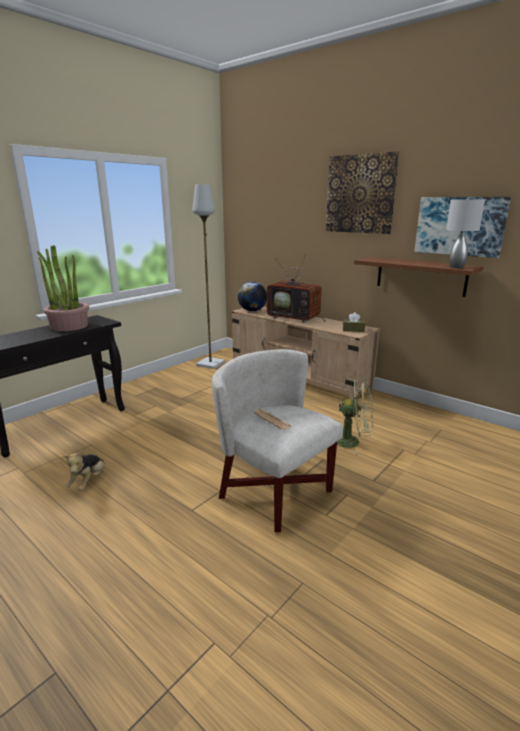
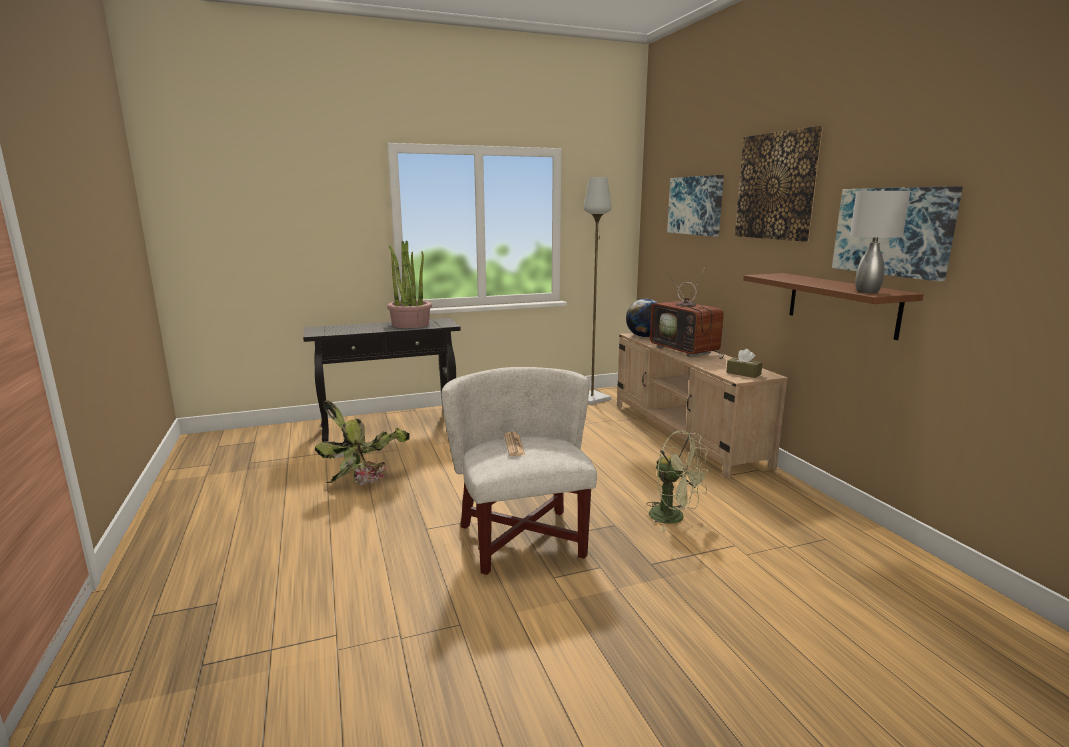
camera: 30 degrees right, 5 degrees down
plush toy [64,451,104,491] -> potted plant [315,401,410,485]
none -> picture [667,175,724,236]

